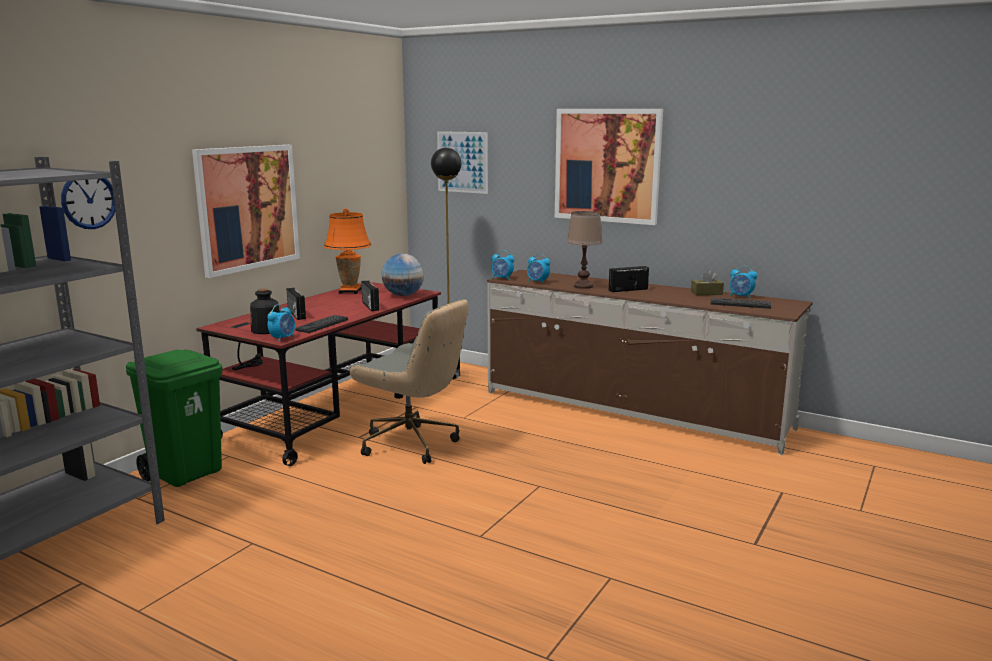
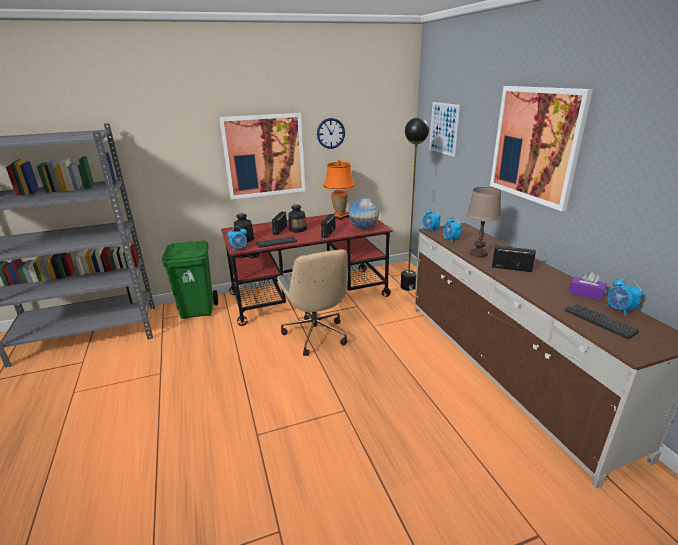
camera: 40 degrees right, 10 degrees up
wall clock [61,178,115,229] -> wall clock moved to [317,118,345,149]
brown tissue box [691,270,724,295] -> purple tissue box [569,272,607,301]
none -> bottle [288,204,307,233]

